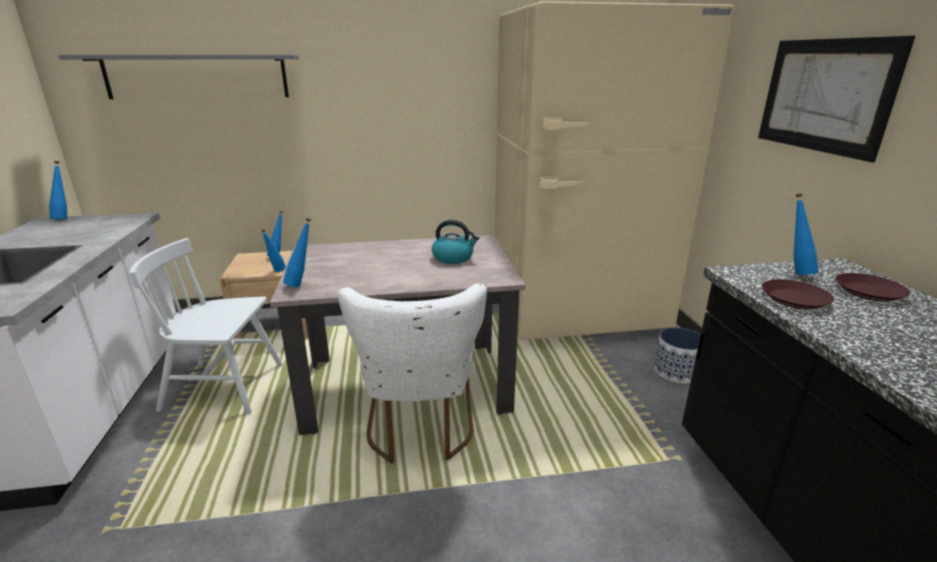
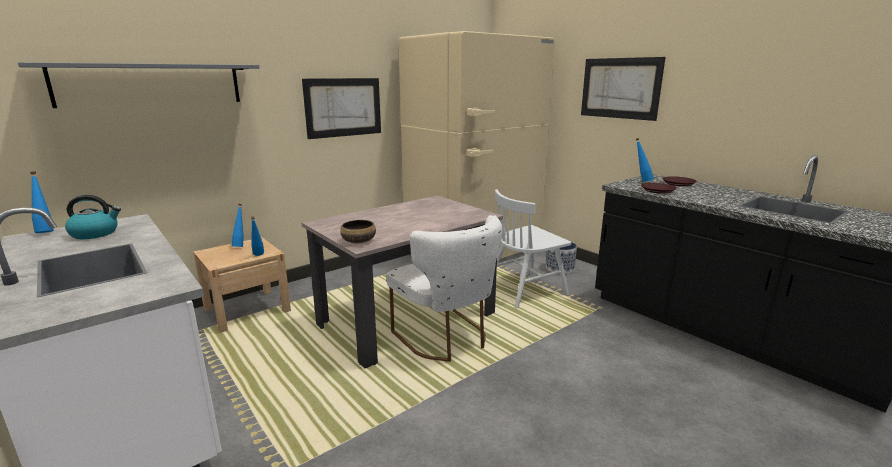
camera: 30 degrees left, 5 degrees down
white chair [130,238,283,414] -> white chair moved to [495,189,571,308]
blue bottle [283,218,311,287] -> bowl [340,220,376,243]
kettle [432,220,480,264] -> kettle moved to [65,195,121,239]
none -> picture [302,78,381,139]

